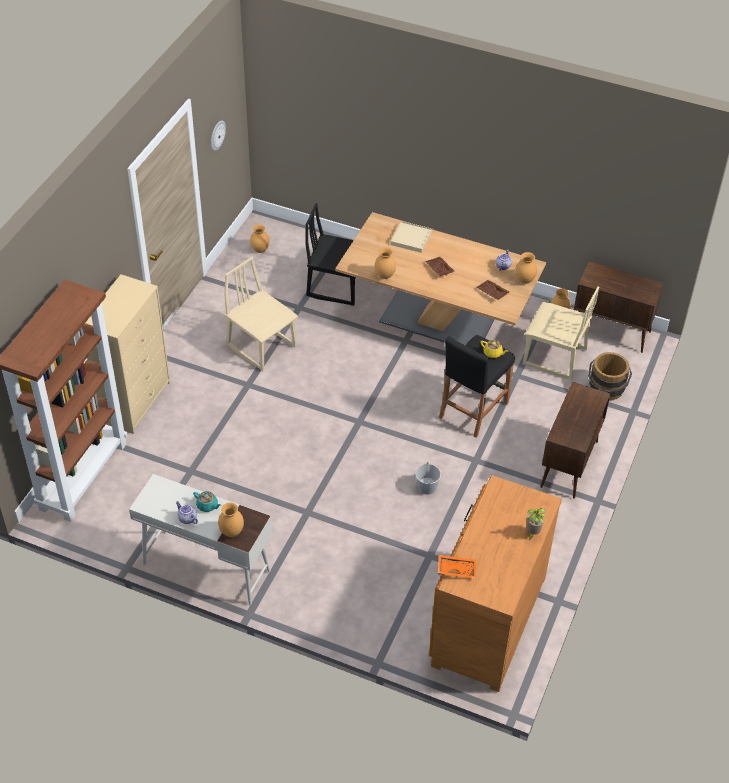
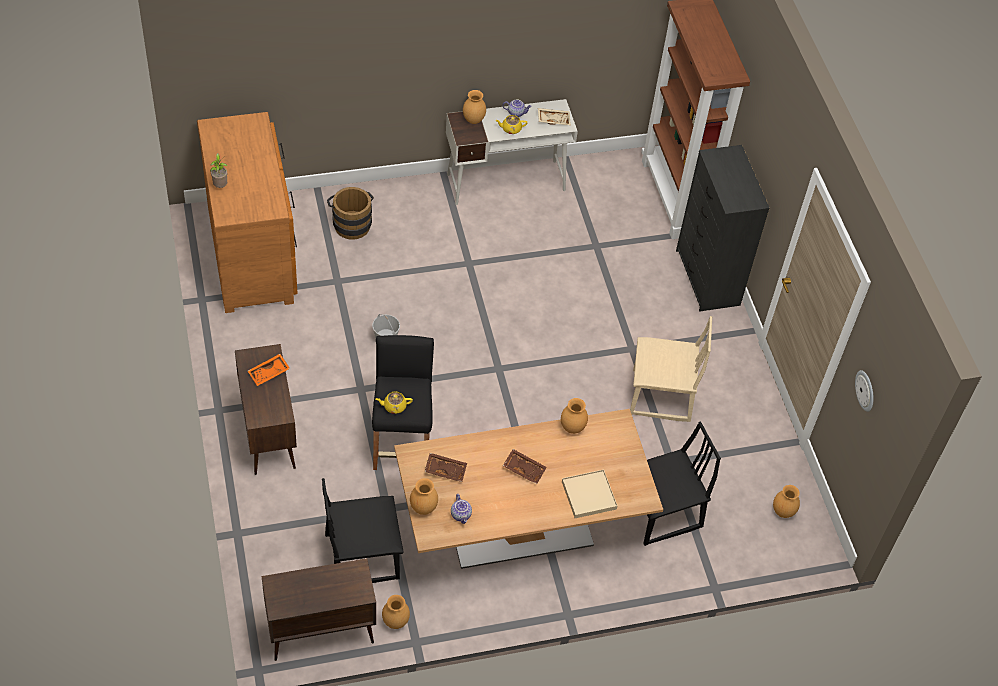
camera: 140 degrees right, 5 degrees up
beige dresser [86,274,170,434] -> black dresser [676,145,770,312]
turquoise teapot [193,491,222,512] -> yellow teapot [495,115,528,134]
orange tray [438,555,476,579] -> orange tray moved to [248,354,290,386]
beige chair [523,286,599,380] -> black chair [322,478,403,583]
brown bucket [588,352,632,401] -> brown bucket moved to [327,187,374,240]
none -> beige tray [538,108,571,125]

